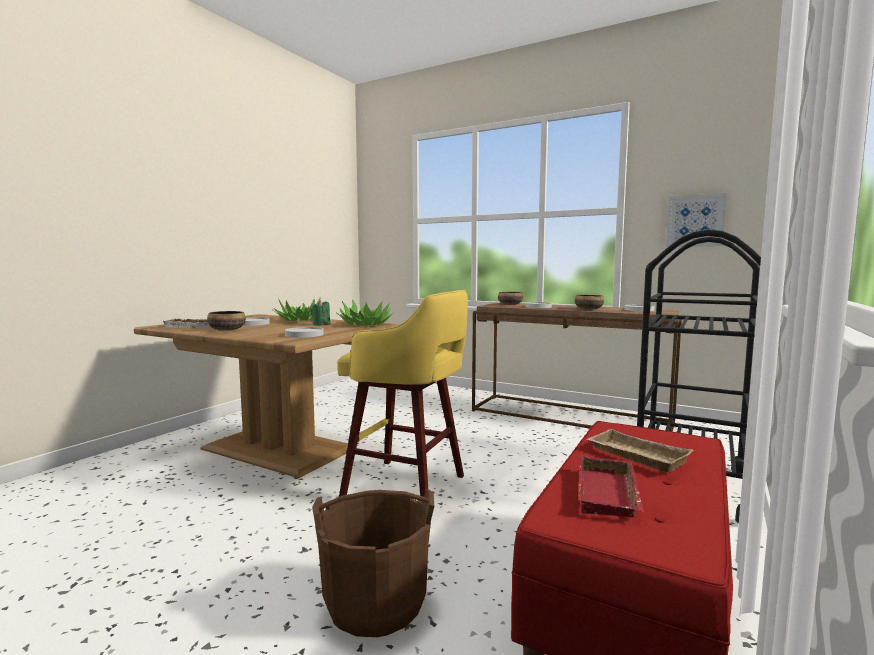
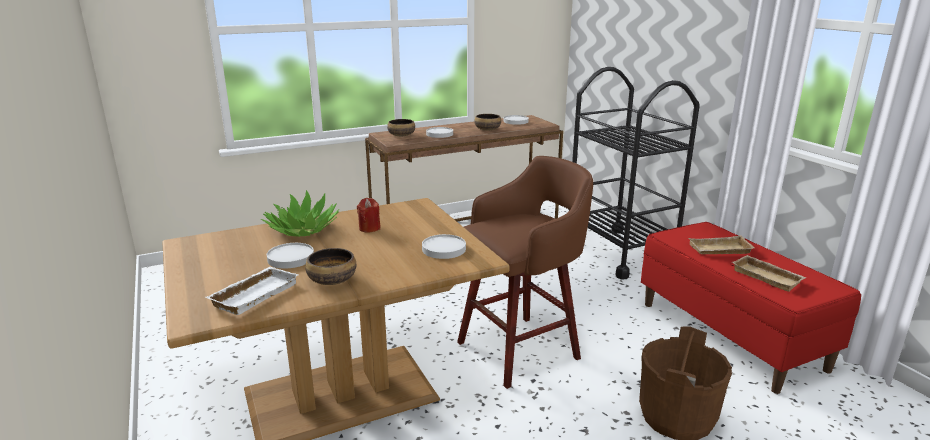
camera: 55 degrees left, 15 degrees up
green candle [311,300,330,326] -> red candle [357,198,381,233]
potted plant [336,299,395,326] -> none
yellow stool [337,290,468,497] -> brown stool [457,156,593,389]
red tray [578,455,644,517] -> beige tray [732,255,806,292]
picture [666,193,726,247] -> none

